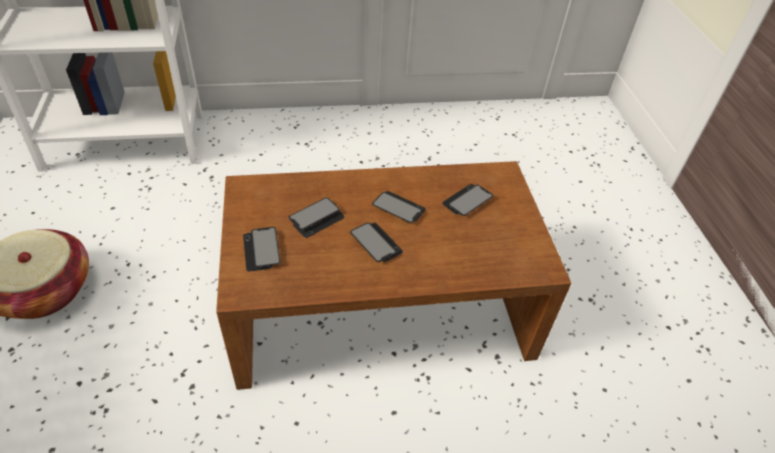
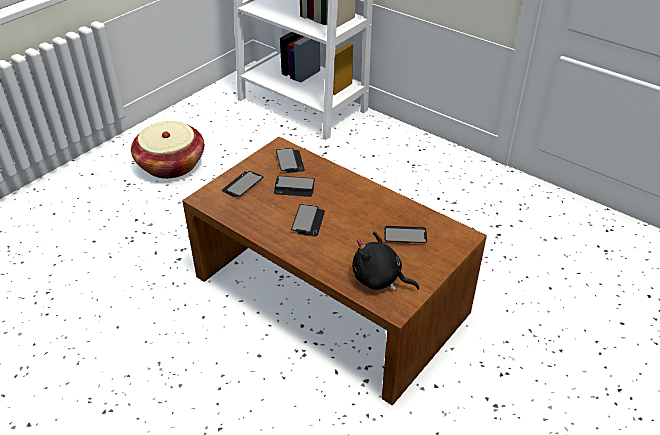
camera: 50 degrees right, 5 degrees down
phone [372,191,426,223] -> phone moved to [276,148,305,173]
none -> black plush toy [352,232,419,291]

